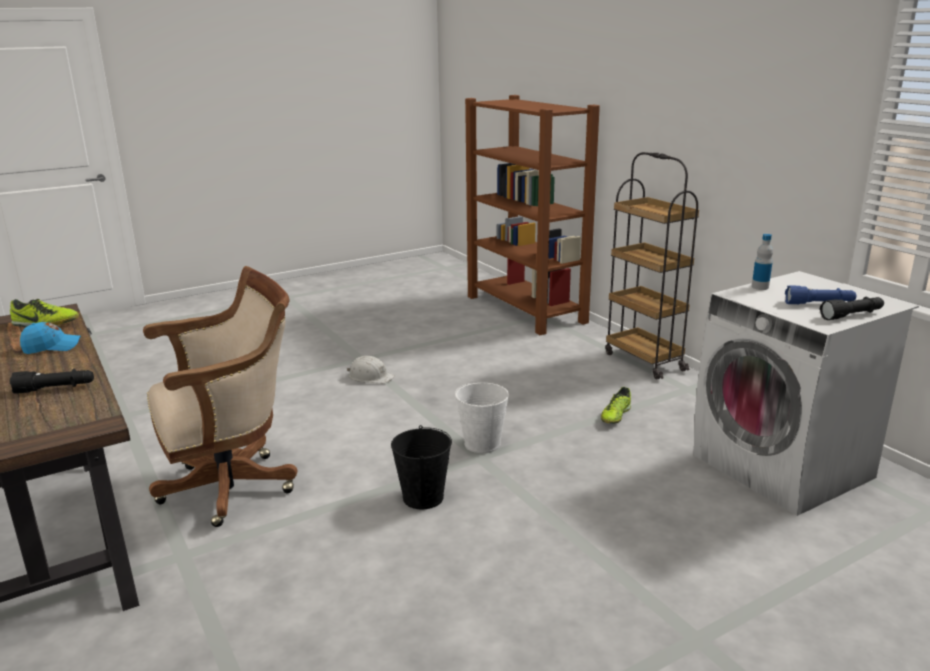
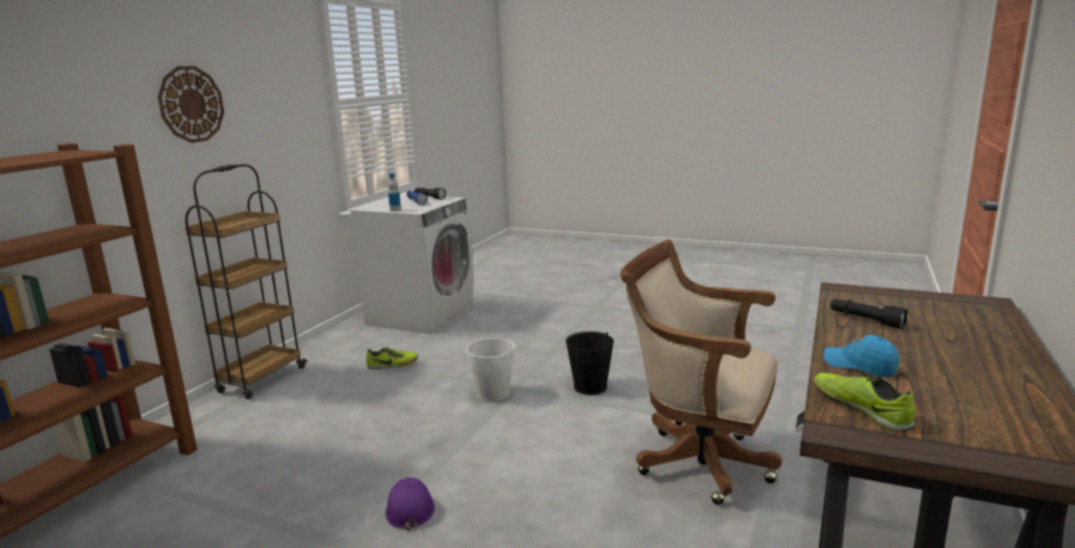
camera: 125 degrees left, 5 degrees down
white hard hat [347,356,395,383] -> purple hard hat [385,477,435,532]
none -> wall clock [158,66,224,143]

